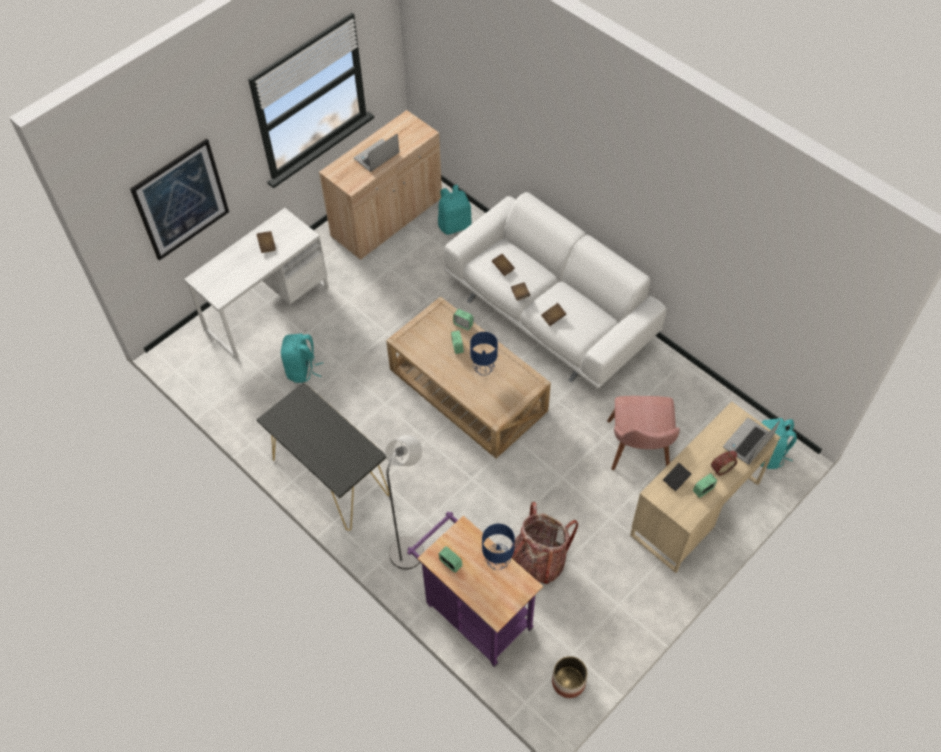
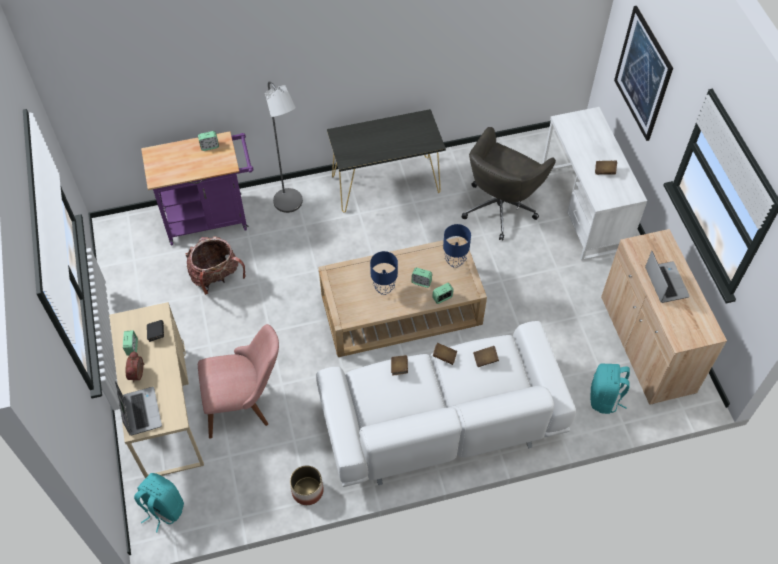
camera: 120 degrees right, 0 degrees up
turquoise backpack [281,334,323,383] -> grey office chair [461,127,556,241]
blue table lamp [482,524,515,570] -> blue table lamp moved to [443,224,471,267]
planter [552,656,588,698] -> planter moved to [290,465,324,505]
pink chair [607,396,680,470] -> pink chair turned 135 degrees clockwise [198,324,279,439]

